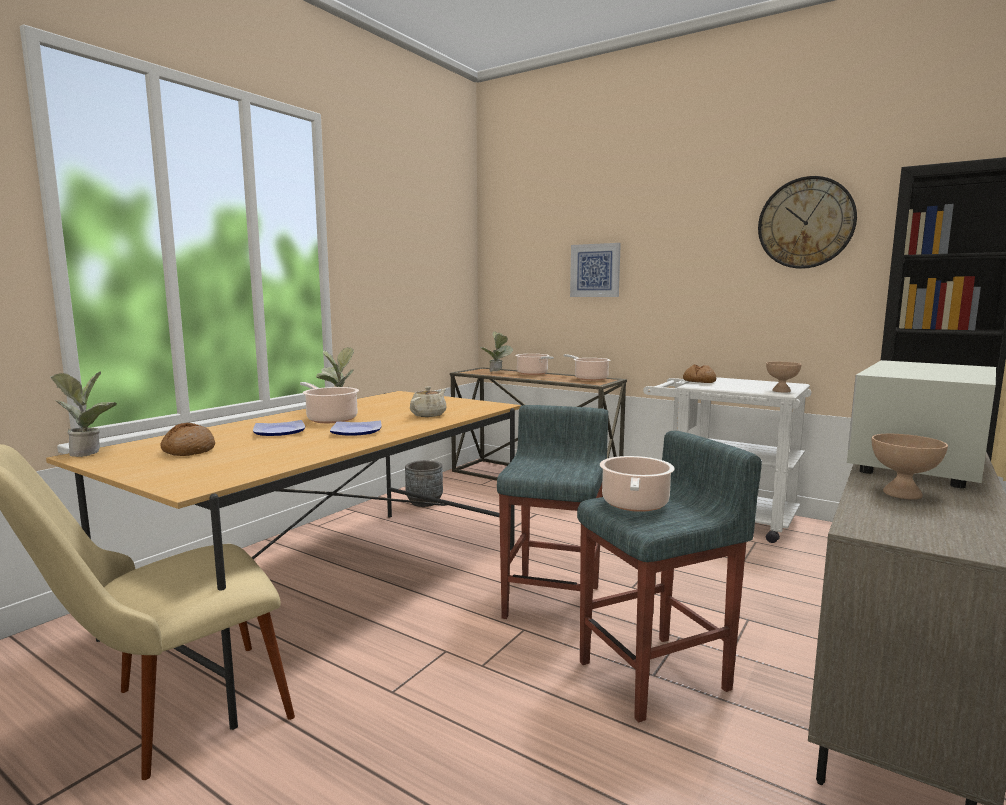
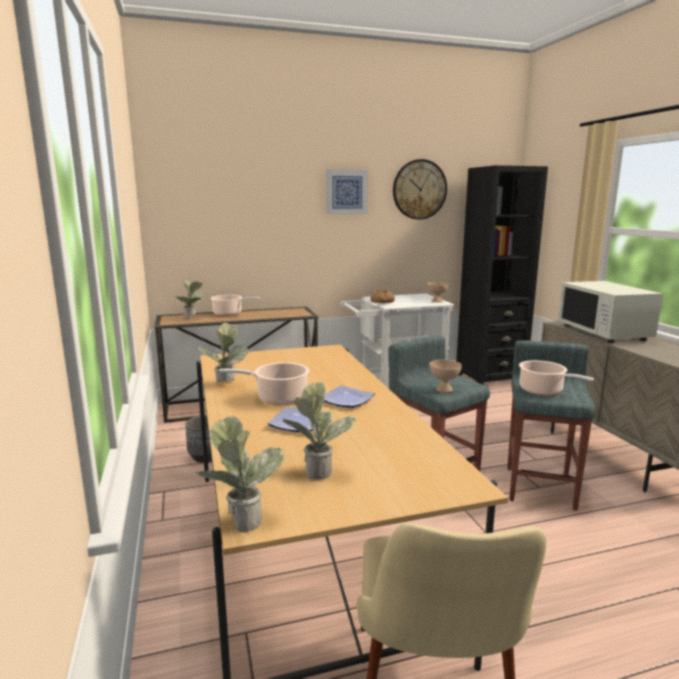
camera: 50 degrees left, 5 degrees up
bread [160,423,215,456] -> potted plant [283,382,357,480]
beige teapot [410,387,447,417] -> none
cooking pot [564,354,610,381] -> none
picture [570,243,621,297] -> picture moved to [326,169,368,214]
beige bowl [872,434,948,500] -> beige bowl moved to [430,360,462,393]

